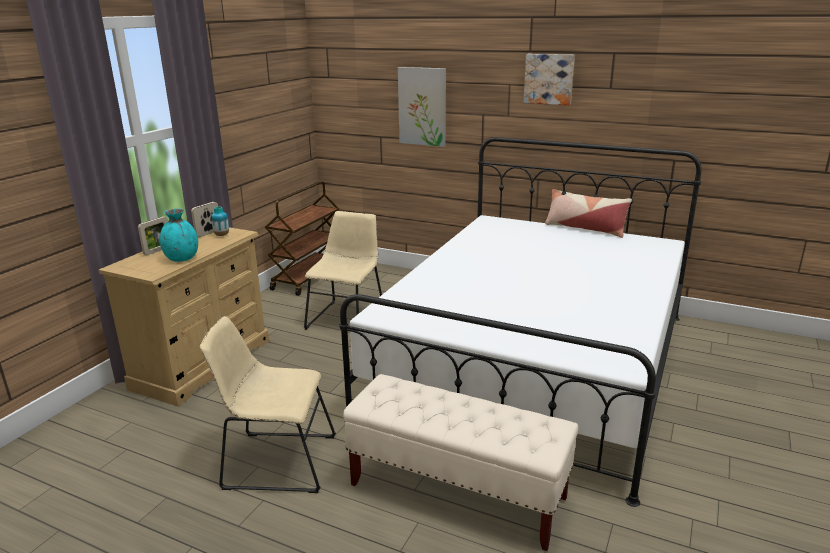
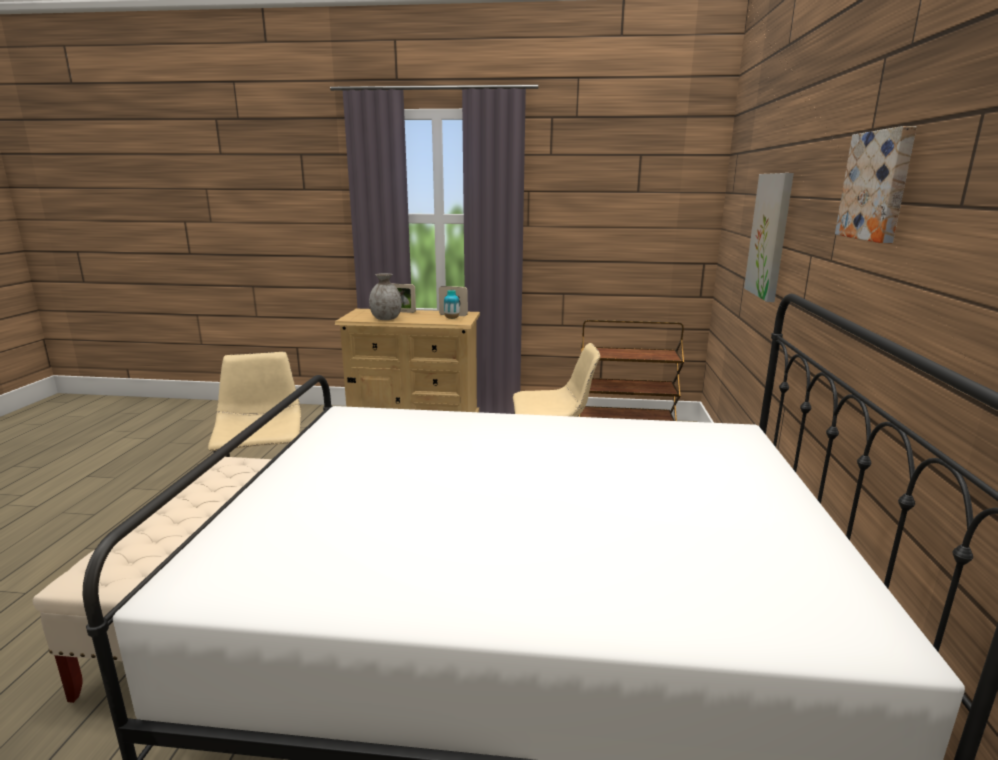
camera: 70 degrees right, 5 degrees down
turquoise vase [160,209,198,262] -> grey vase [369,273,402,320]
pillow [545,189,632,238] -> none

